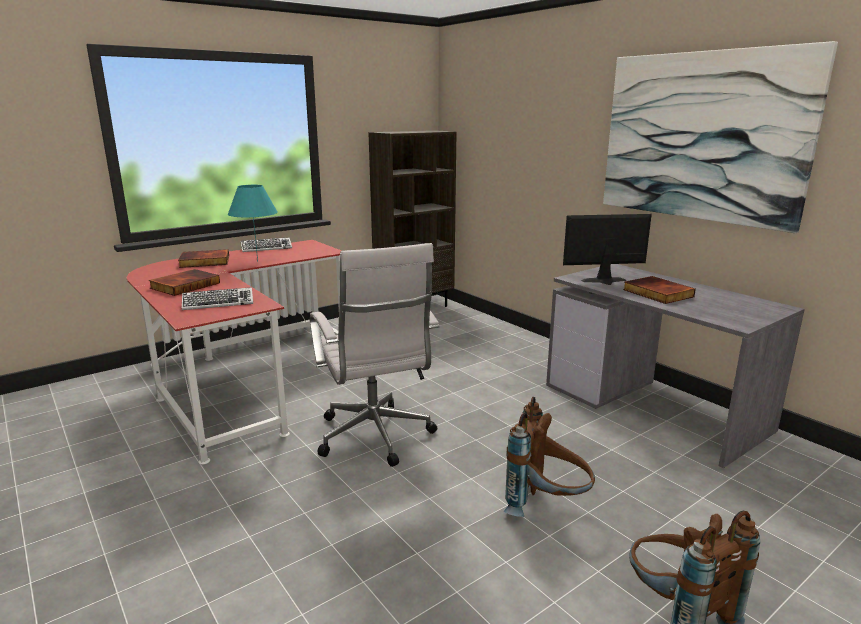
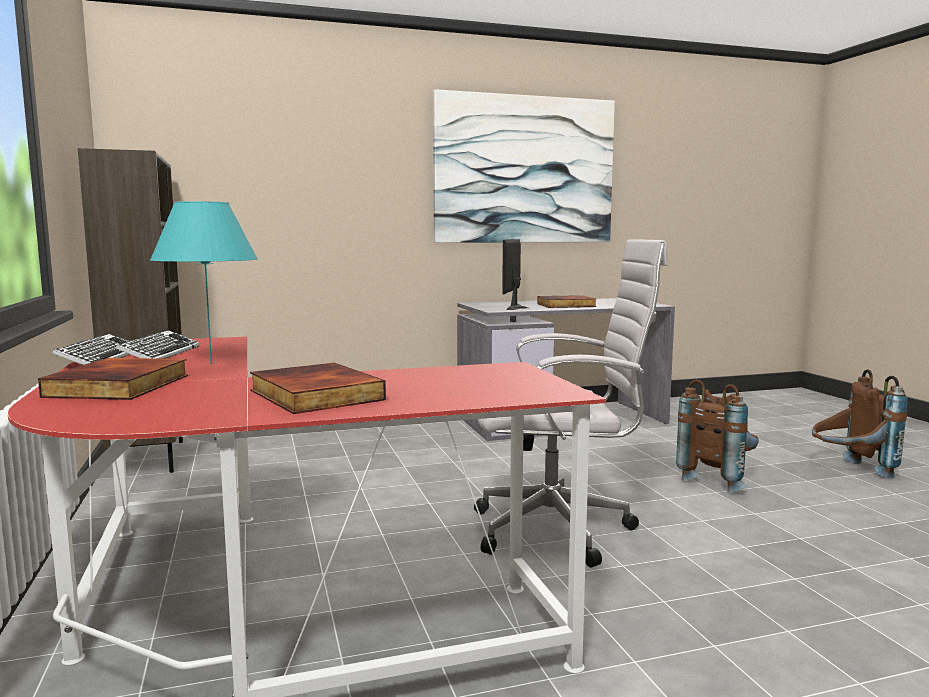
camera: 70 degrees left, 10 degrees down
keyboard [182,287,253,310] -> keyboard moved to [116,330,200,359]

